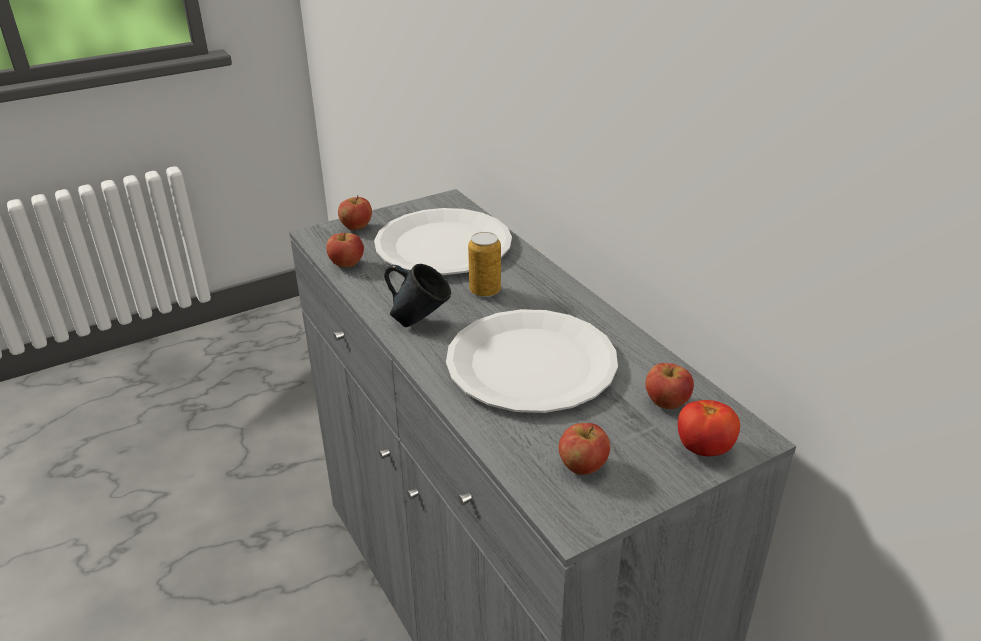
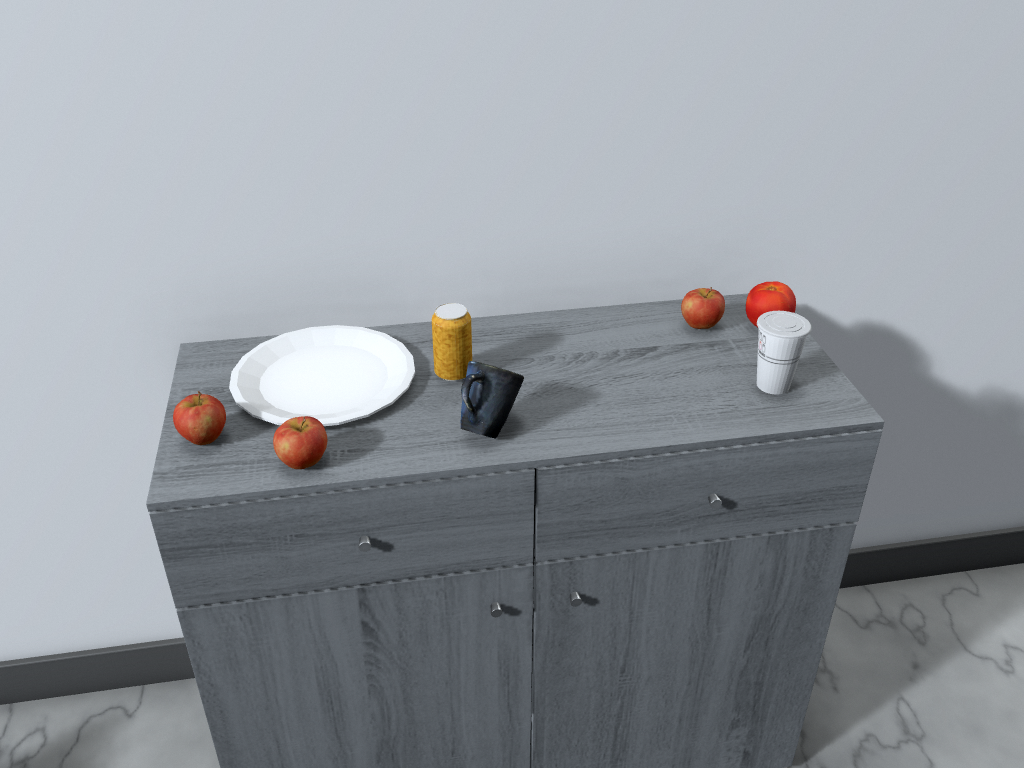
camera: 70 degrees left, 0 degrees up
white plate [446,309,618,413] -> none
apple [559,423,610,475] -> white cup [757,311,811,395]

